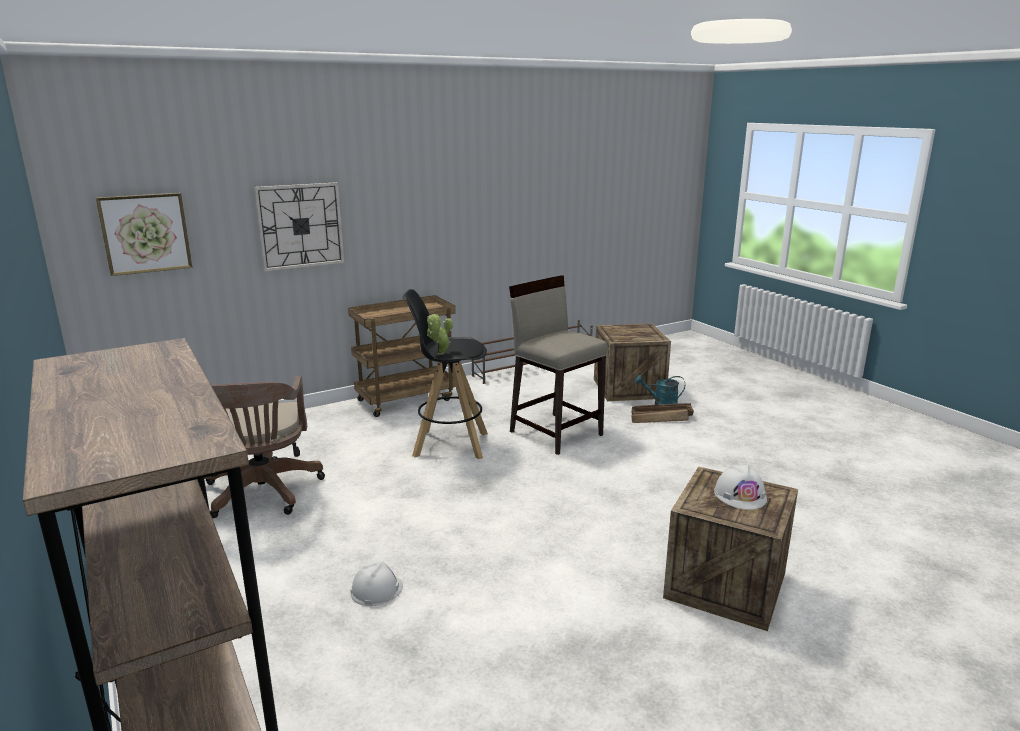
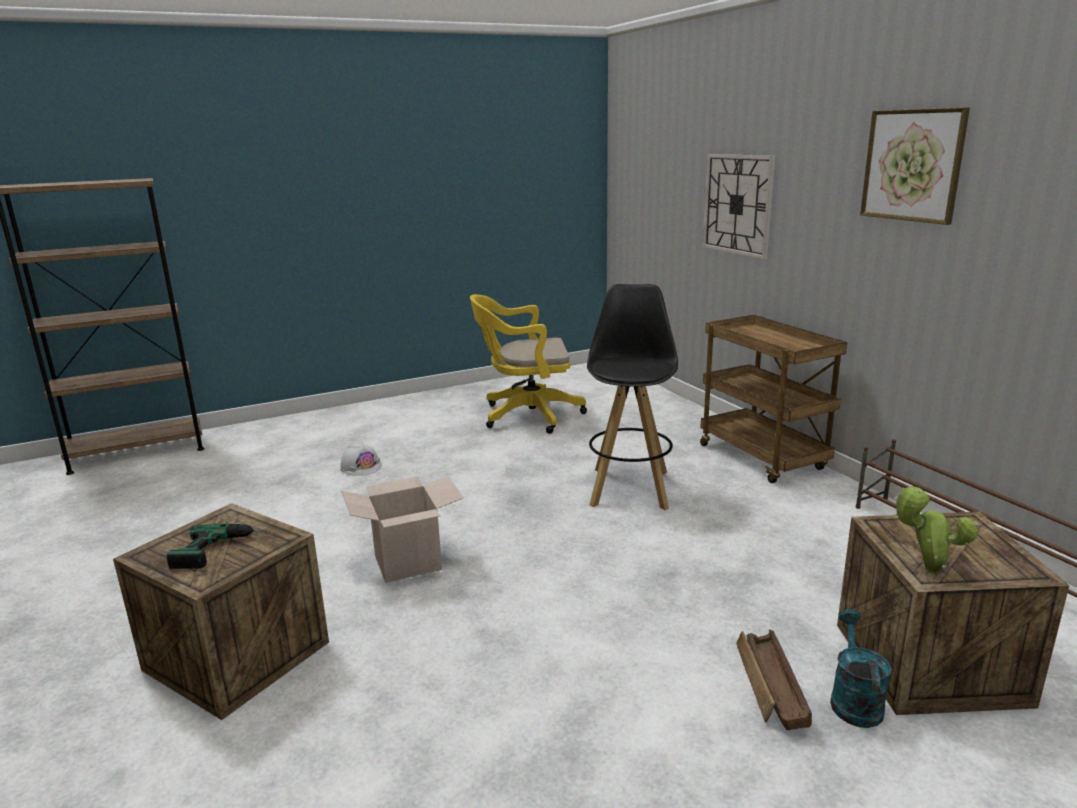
camera: 95 degrees right, 0 degrees up
picture [96,193,192,276] -> picture moved to [860,107,970,225]
brown office chair [204,376,325,518] -> yellow office chair [470,294,587,434]
potted plant [427,314,453,355] -> potted plant moved to [894,485,979,574]
beige stool [509,275,607,455] -> none
white hard hat [714,465,767,510] -> power drill [167,524,268,569]
none -> cardboard box [341,476,464,583]

